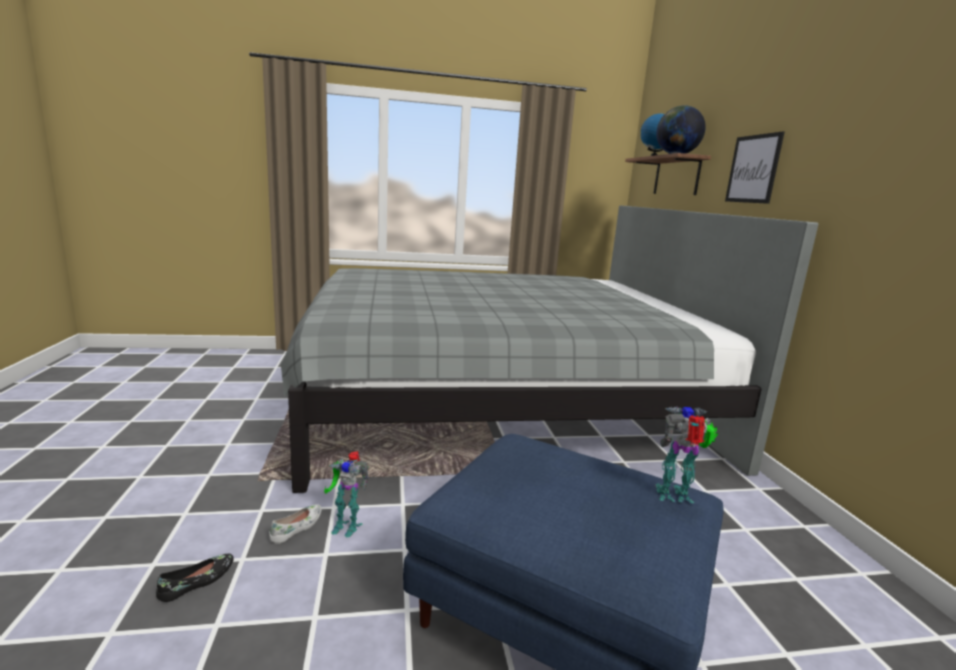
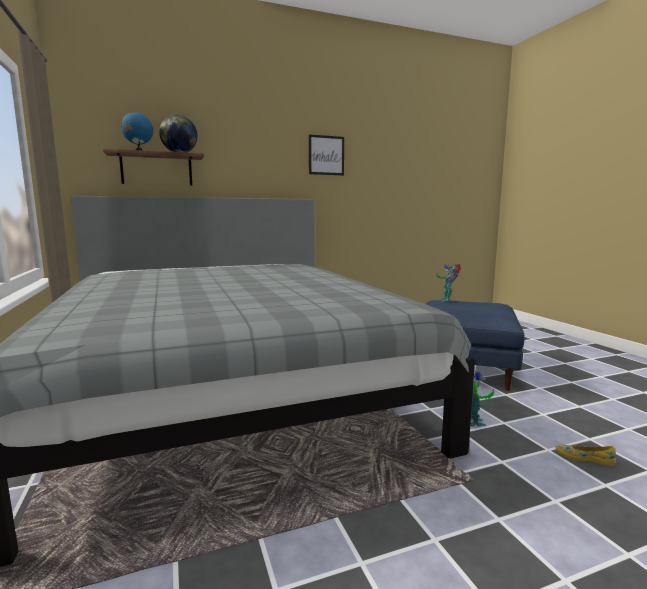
camera: 100 degrees left, 5 degrees down
black shoe [156,554,234,602] -> yellow shoe [556,445,616,466]
white shoe [269,504,322,544] -> none
picture [725,131,785,204] -> picture moved to [309,134,344,175]

